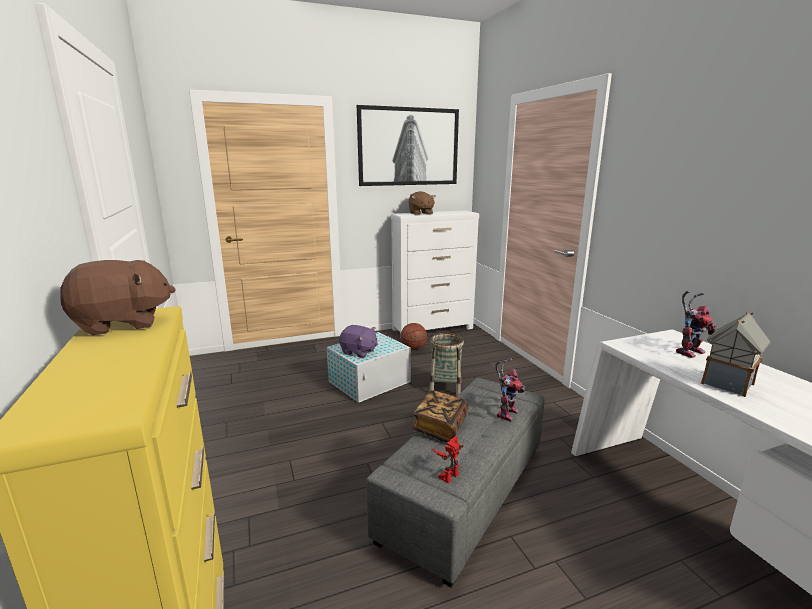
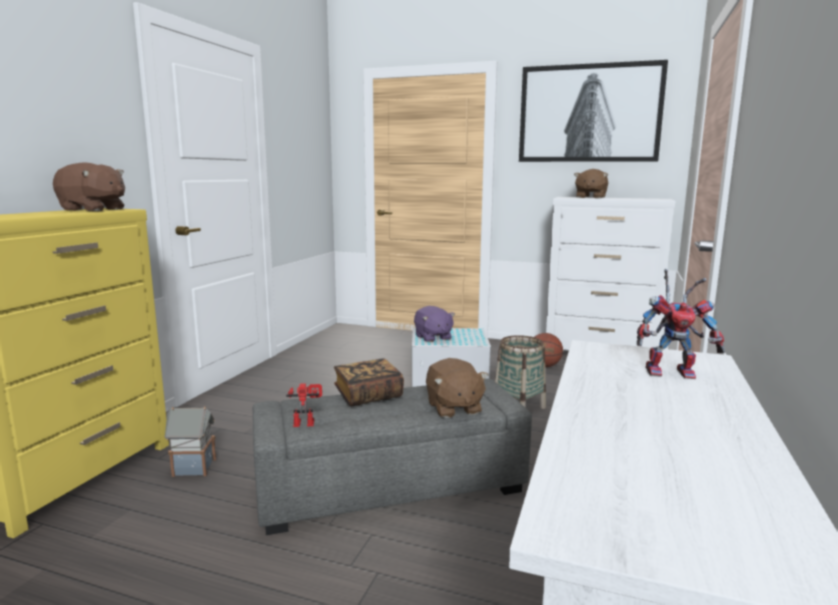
camera: 40 degrees right, 5 degrees down
toy robot [495,358,525,422] -> brown plush toy [426,358,488,418]
toy house [701,312,770,397] -> toy house moved to [164,406,216,477]

